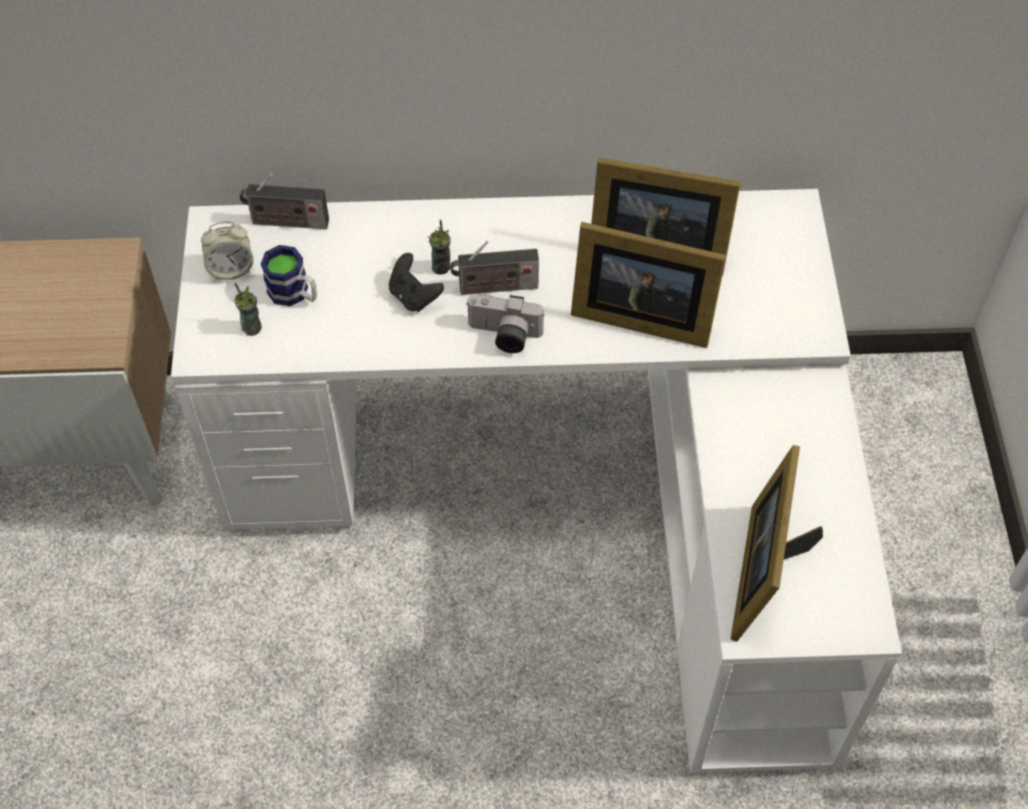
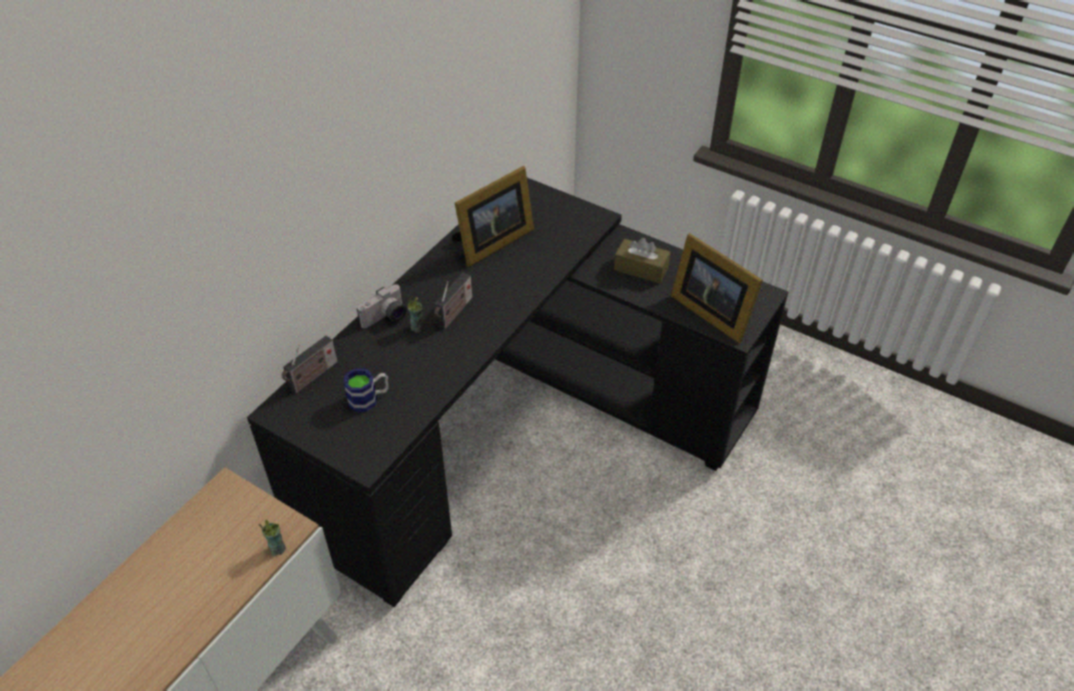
camera: 55 degrees left, 10 degrees down
white desk [171,189,902,773] -> black desk [247,178,788,607]
alarm clock [201,222,254,280] -> none
cup [234,283,262,336] -> cup moved to [258,520,286,556]
black game controller [389,253,444,312] -> none
camera [466,295,545,353] -> camera moved to [357,284,407,328]
picture frame [571,222,726,348] -> none
none -> brown tissue box [614,238,671,283]

